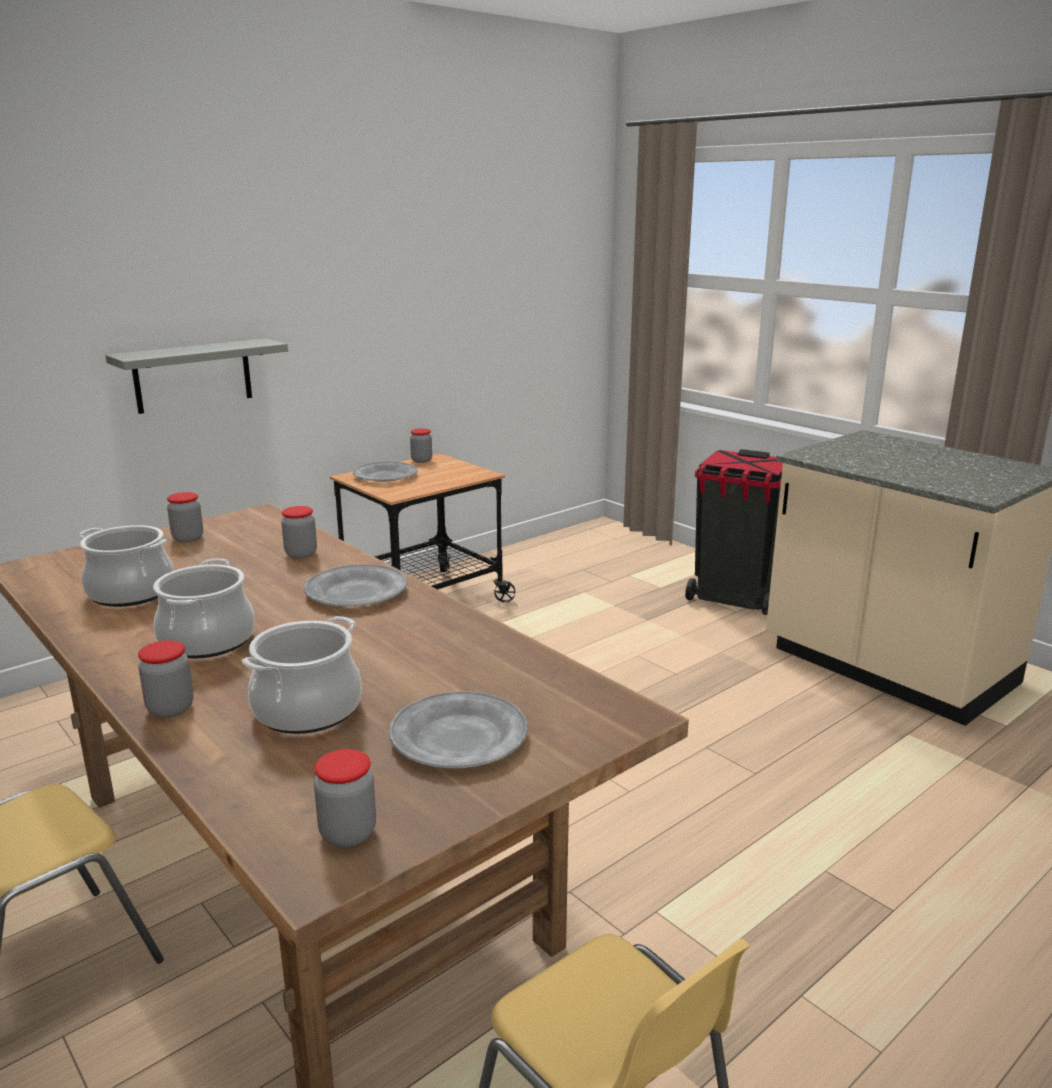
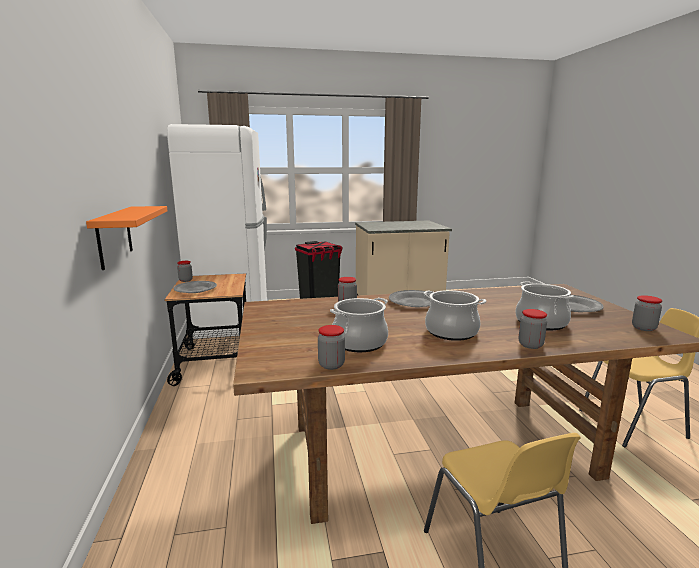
camera: 60 degrees left, 5 degrees down
grey shelf [105,339,288,414] -> orange shelf [86,206,168,270]
jar [167,492,203,542] -> jar moved to [318,325,345,370]
none -> white fridge [167,124,269,339]

